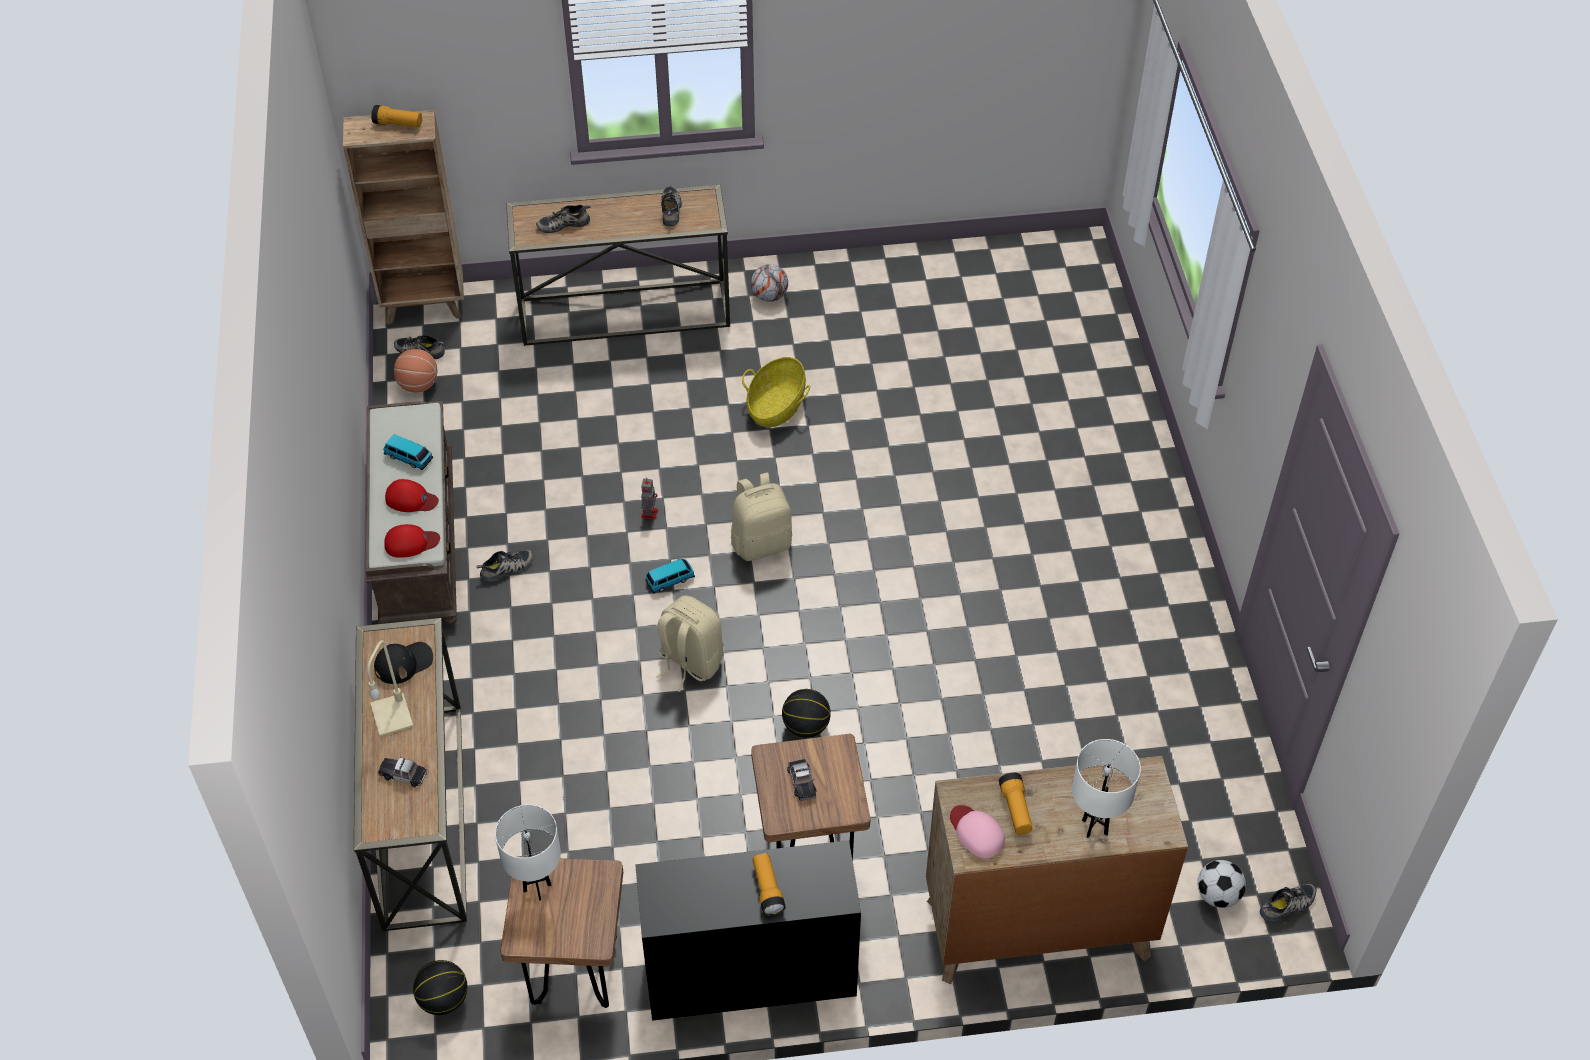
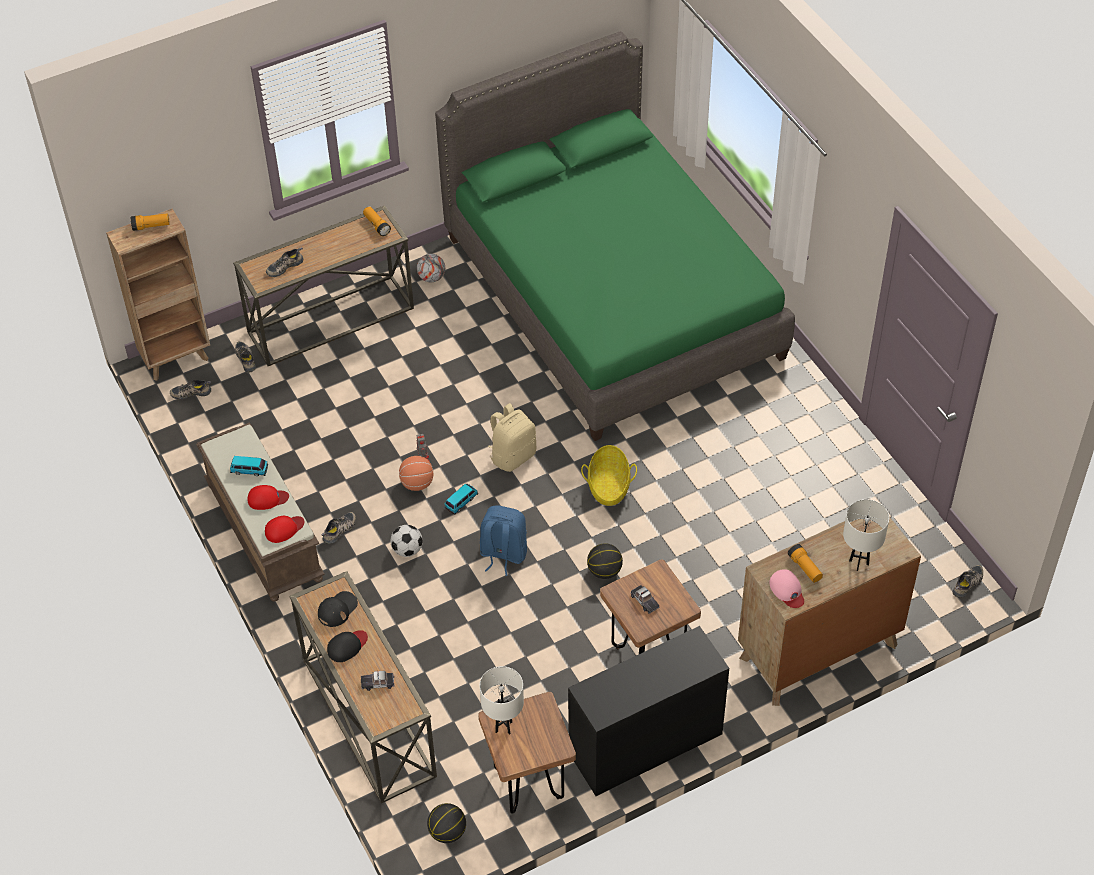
camera: 20 degrees left, 0 degrees up
beige table lamp [367,640,413,736] -> black cap [327,630,368,662]
basketball [394,349,437,393] -> basketball moved to [399,456,433,491]
beige backpack [656,595,723,692] -> blue backpack [480,505,527,576]
shoe [661,185,682,226] -> shoe moved to [235,341,256,373]
basket [742,357,810,427] -> basket moved to [581,445,637,506]
flashlight [753,853,786,916] -> flashlight moved to [363,206,391,236]
pink cap [950,805,1005,858] -> pink cap turned 150 degrees counterclockwise [769,569,804,608]
football [1197,860,1246,908] -> football moved to [390,525,423,557]
none -> green bed [435,31,795,441]

